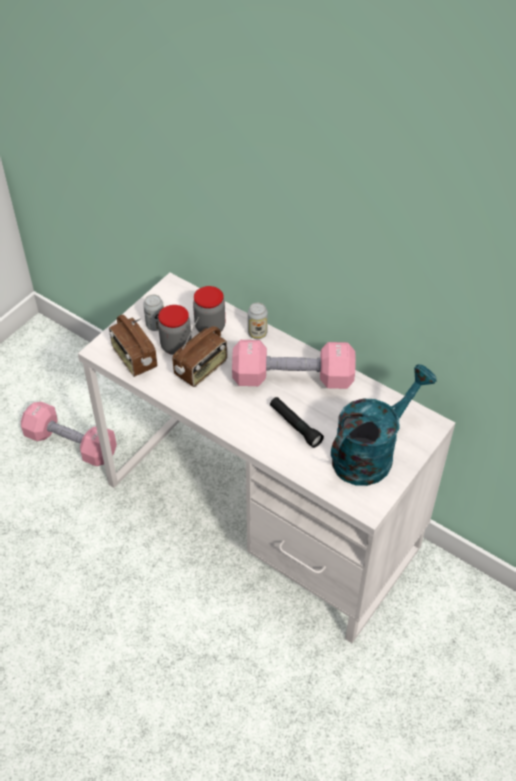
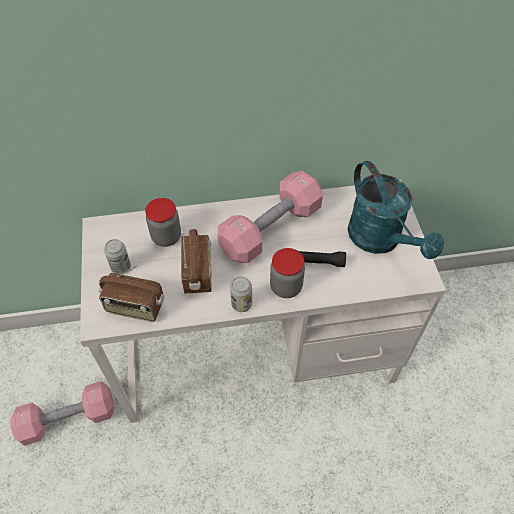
camera: 45 degrees left, 5 degrees up
jar [158,305,192,355] -> jar moved to [270,248,305,298]
can [248,303,268,339] -> can moved to [230,276,252,312]
turquoise watering can [331,364,437,486] -> turquoise watering can turned 150 degrees clockwise [347,161,444,259]

